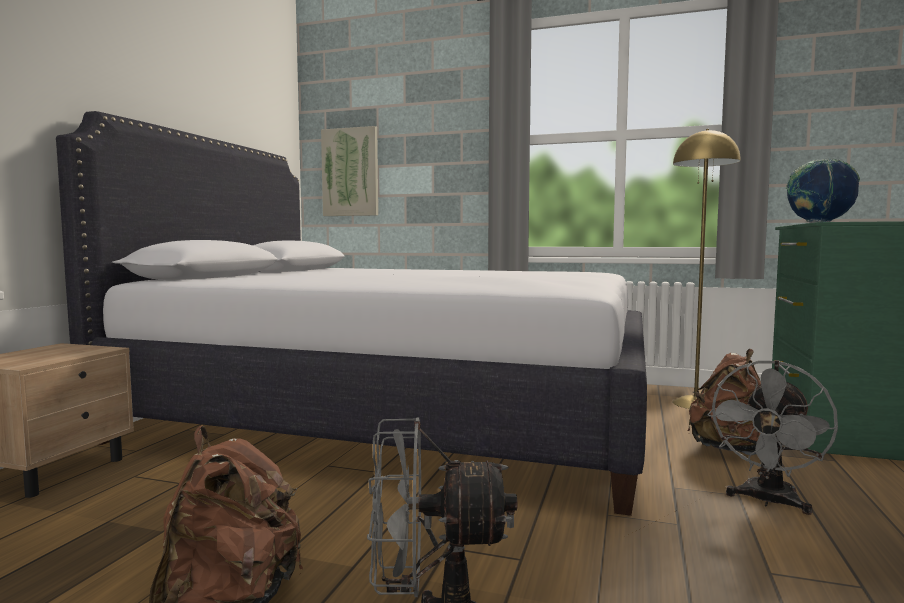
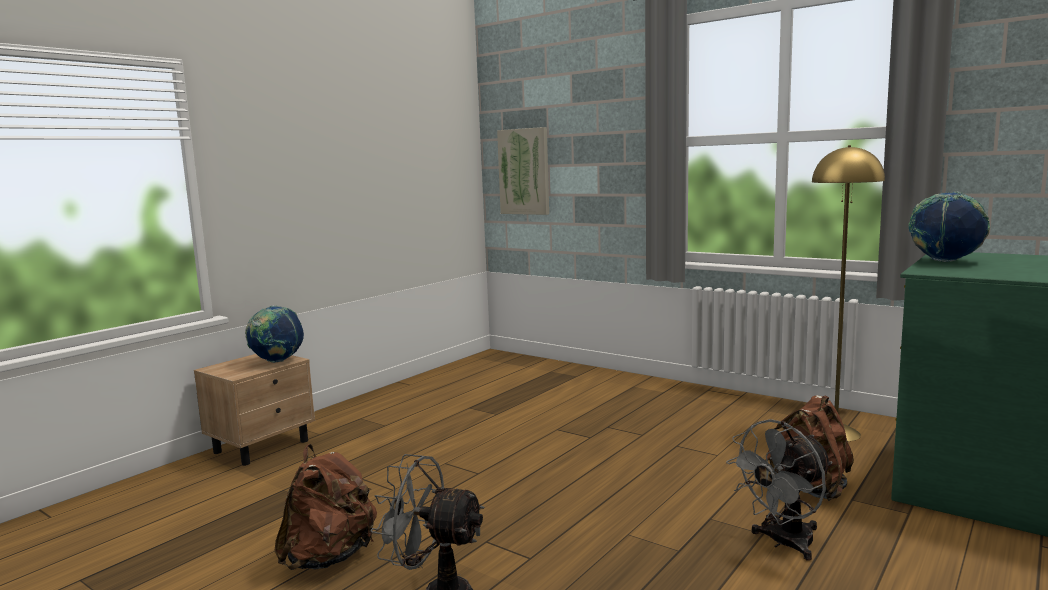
camera: 20 degrees right, 5 degrees up
white bed [56,111,647,516] -> none
none -> globe [245,306,304,363]

